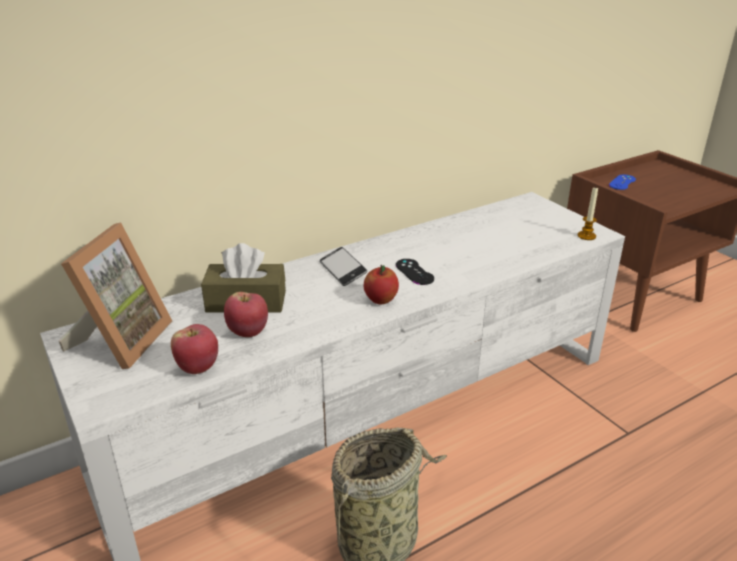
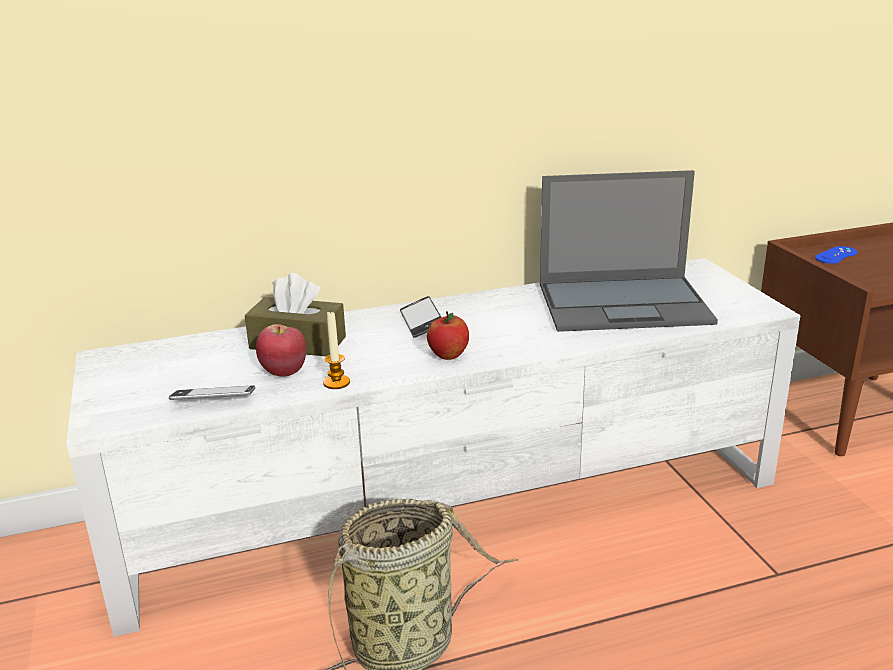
camera: 15 degrees right, 5 degrees down
picture frame [59,222,172,369] -> none
apple [171,324,218,374] -> phone [169,386,255,400]
black game controller [396,259,434,285] -> none
candle [578,187,598,240] -> candle moved to [323,310,350,389]
none -> laptop [540,170,718,332]

